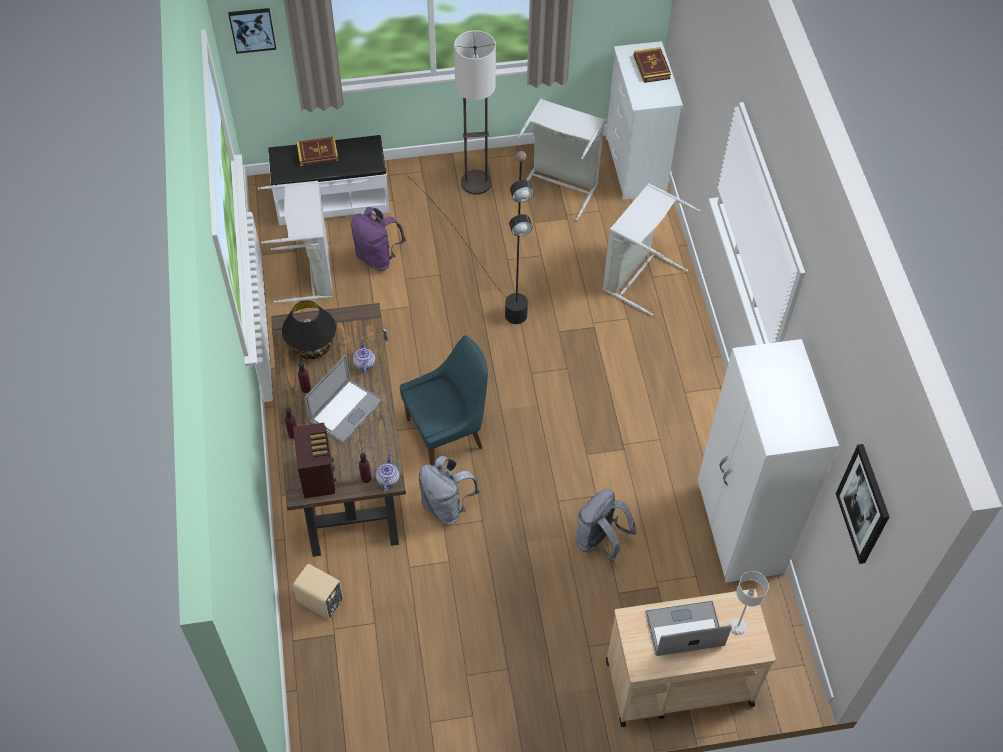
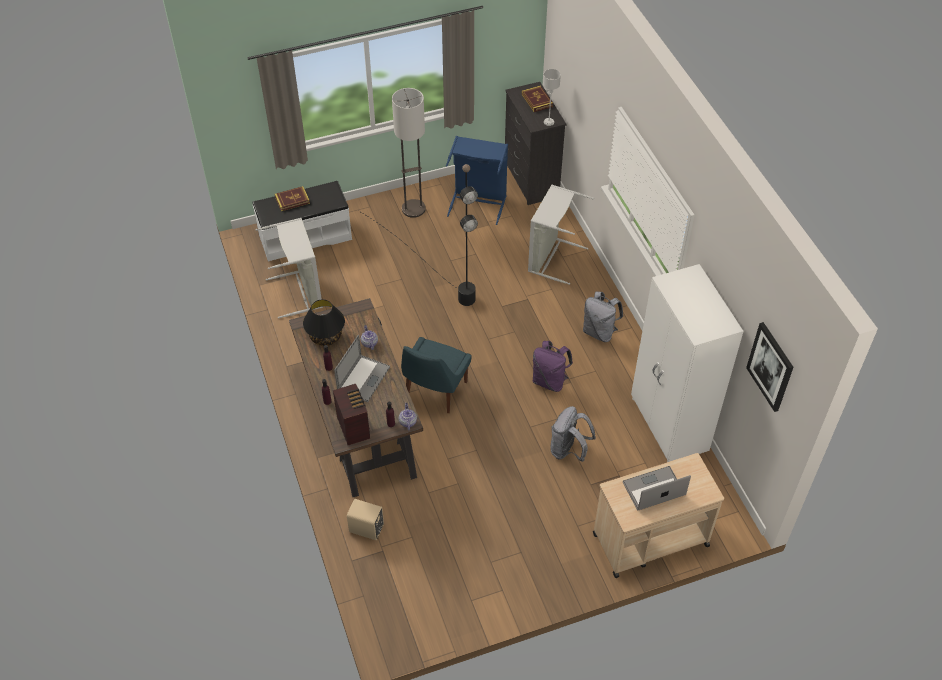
camera: 10 degrees left, 5 degrees down
picture [228,8,276,54] -> none
purple backpack [351,207,406,271] -> purple backpack moved to [533,341,573,392]
blue chair [400,335,488,466] -> blue chair turned 150 degrees clockwise [401,337,472,413]
grey backpack [419,456,480,525] -> grey backpack moved to [583,291,623,342]
grey laundry basket [518,98,605,220] -> blue laundry basket [446,136,508,225]
white dresser [606,41,683,200] -> black dresser [505,82,566,205]
grey table lamp [729,571,769,635] -> grey table lamp moved to [543,69,561,126]

